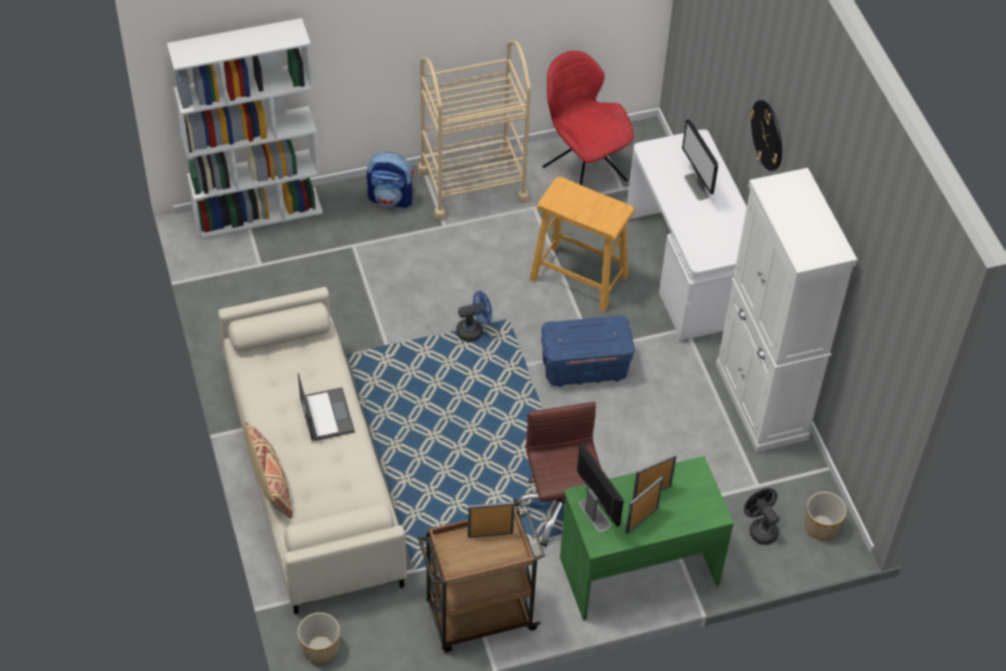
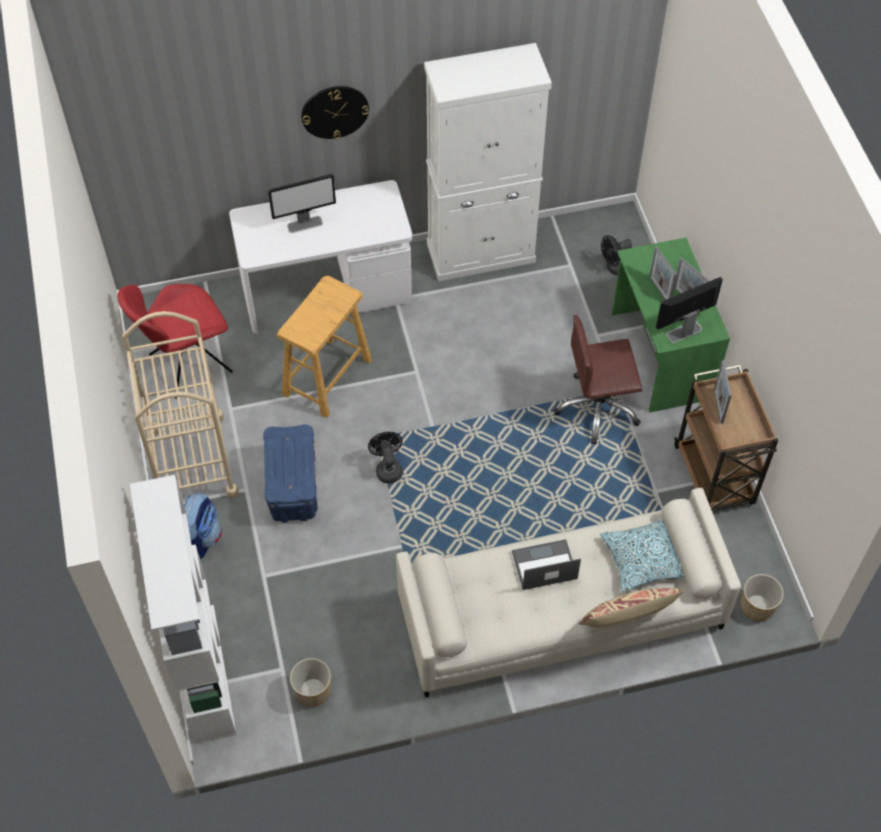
camera: 85 degrees left, 5 degrees up
blue fan [456,291,492,342] -> black fan [368,432,403,483]
blue storage box [541,315,635,387] -> blue storage box moved to [263,424,317,523]
planter [804,492,847,540] -> planter moved to [290,658,331,706]
none -> pillow [600,519,685,592]

